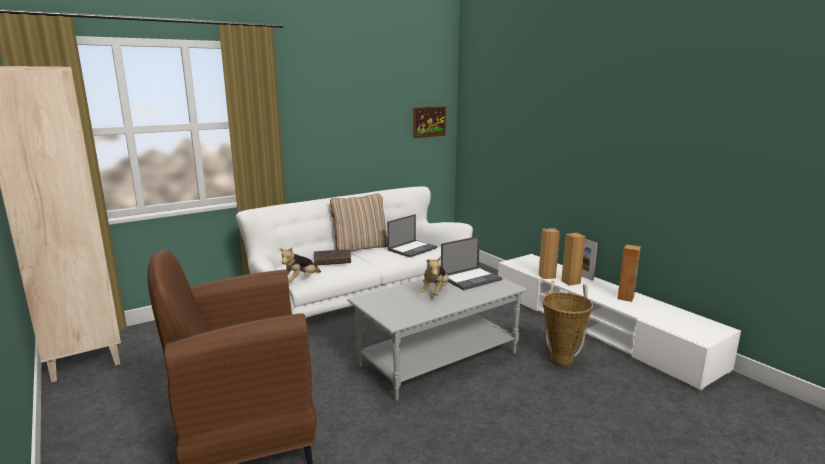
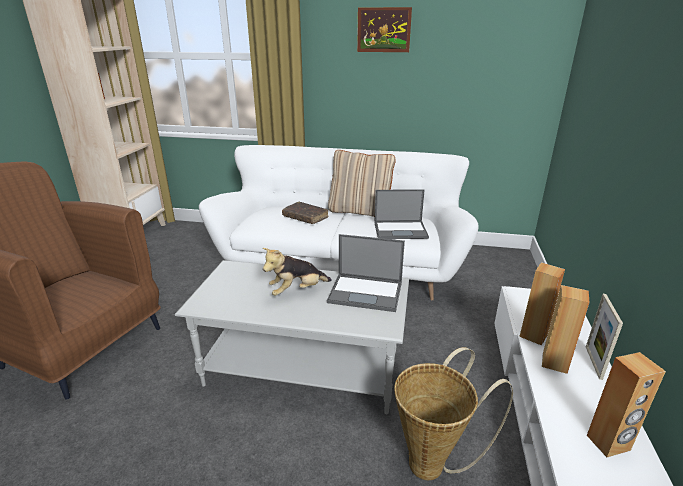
camera: 45 degrees right, 10 degrees up
plush toy [279,247,321,282] -> none
picture [413,106,446,138] -> picture moved to [357,7,412,52]

